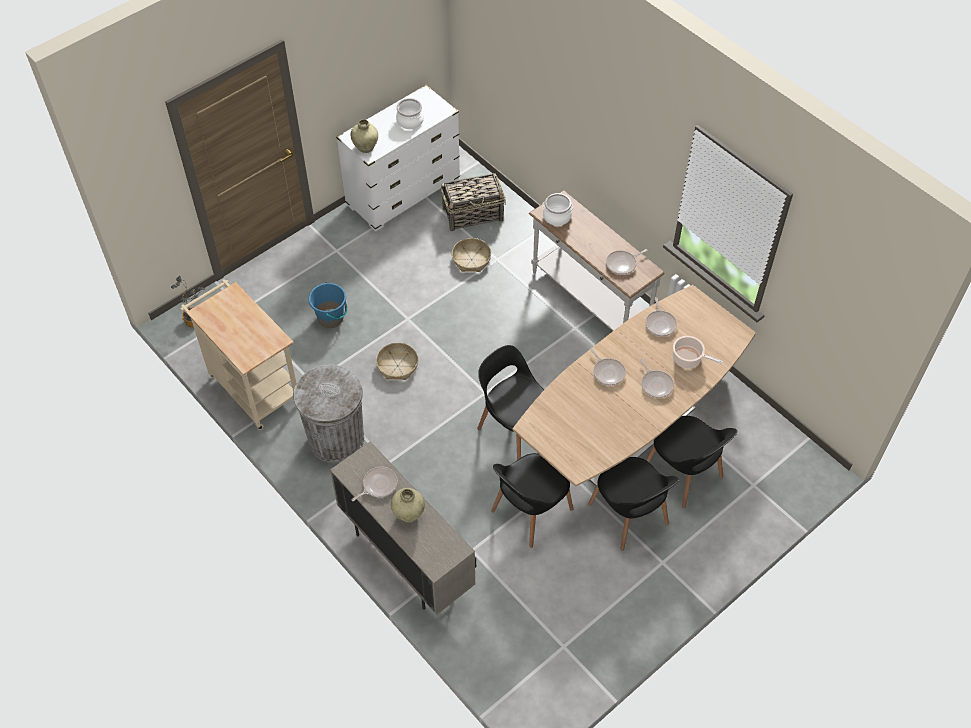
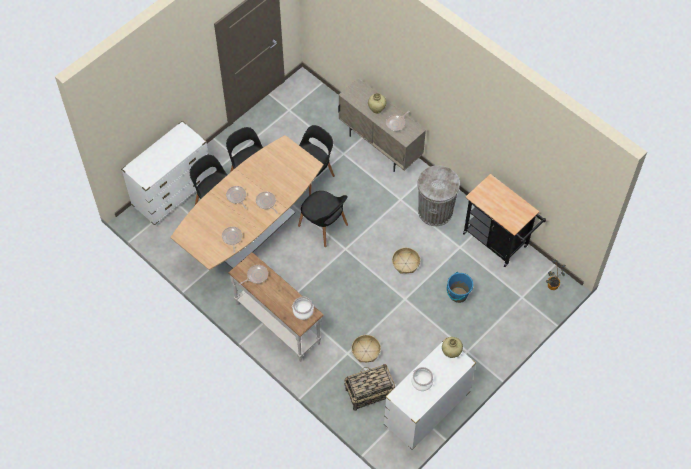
camera: 175 degrees right, 5 degrees up
beige cart [180,279,297,430] -> black cart [463,174,546,267]
cooking pot [673,336,723,368] -> none
none -> white dresser [121,121,212,226]

